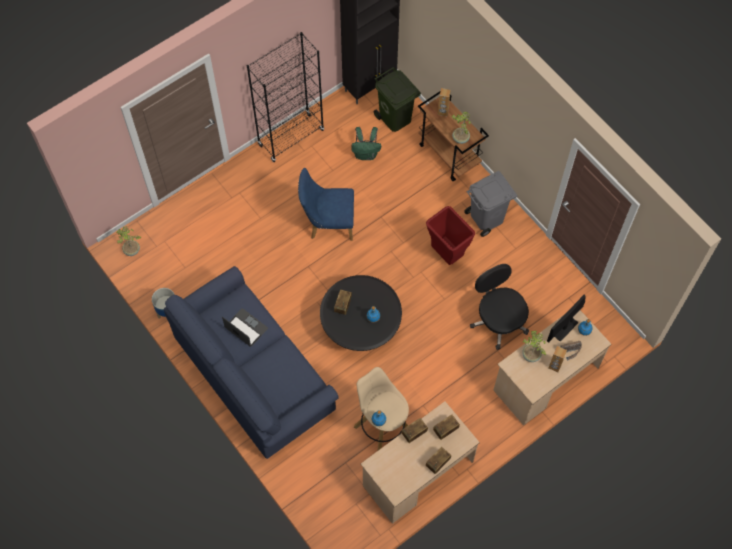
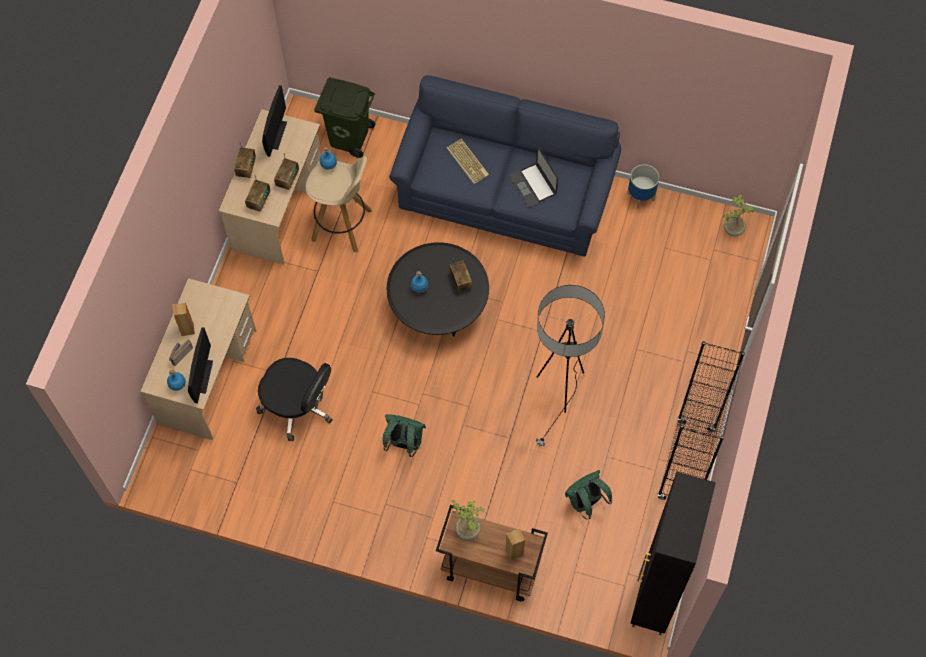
camera: 145 degrees right, 0 degrees up
laptop [222,308,268,347] -> laptop turned 60 degrees clockwise [509,147,558,207]
blue chair [298,168,354,241] -> floor lamp [536,285,605,448]
green trash can [374,67,421,132] -> green trash can moved to [314,77,375,158]
red trash can [426,206,475,265] -> green backpack [383,414,426,457]
grey trash can [464,171,517,237] -> none
potted plant [522,331,546,362] -> none
none -> monitor [262,85,287,157]
none -> keyboard [447,139,489,184]

